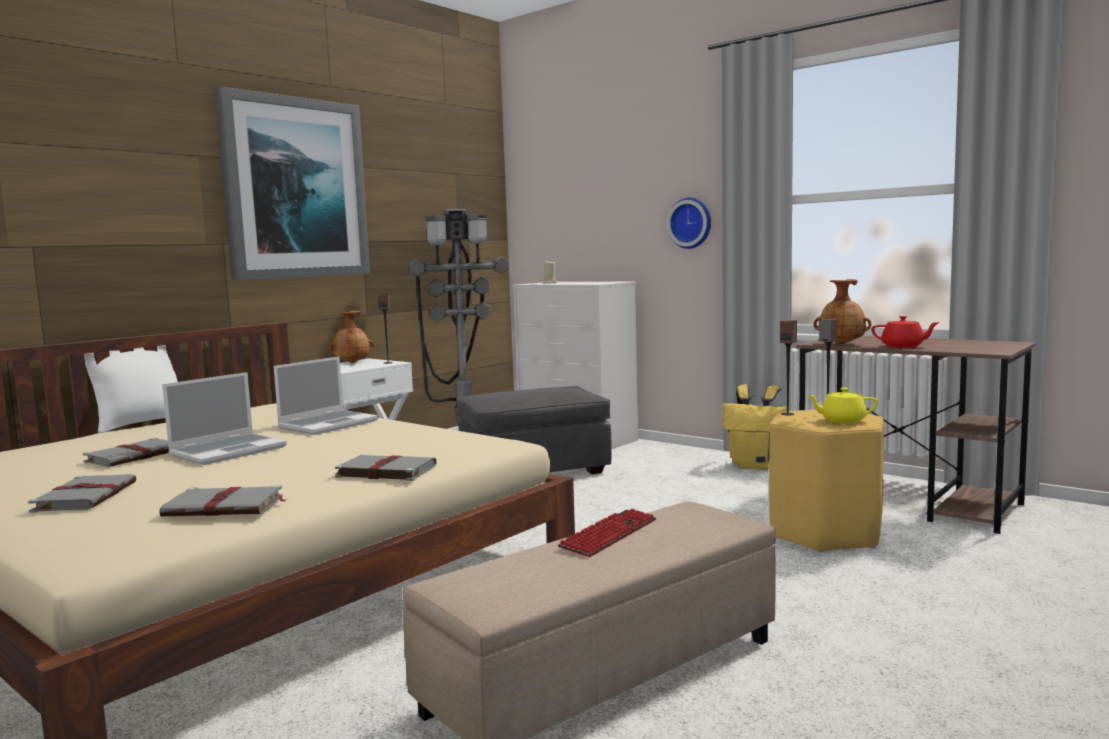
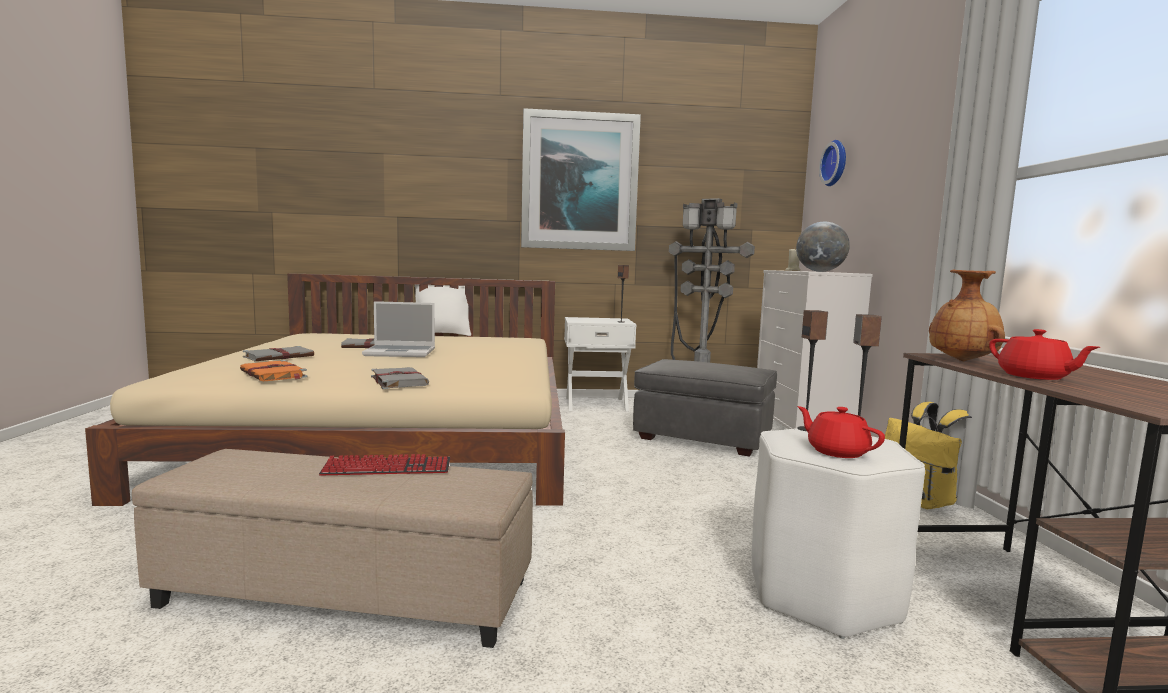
camera: 45 degrees right, 0 degrees up
grey book [159,485,288,516] -> orange book [240,360,308,381]
laptop [274,356,378,435] -> none
brown vase [329,311,374,363] -> none
wall clock [667,197,711,249] -> wall clock moved to [819,140,846,186]
yellow stool [769,409,884,552] -> white stool [751,428,925,639]
yellow teapot [807,387,878,423] -> red teapot [797,406,885,458]
none -> globe [796,222,850,272]

